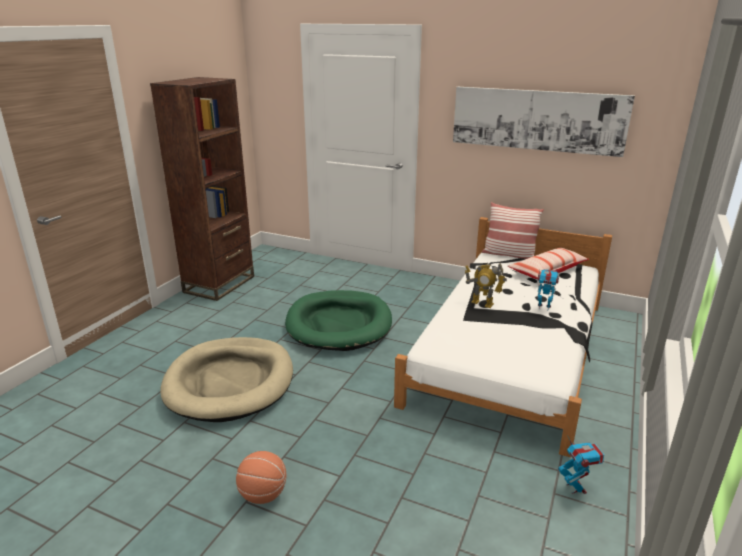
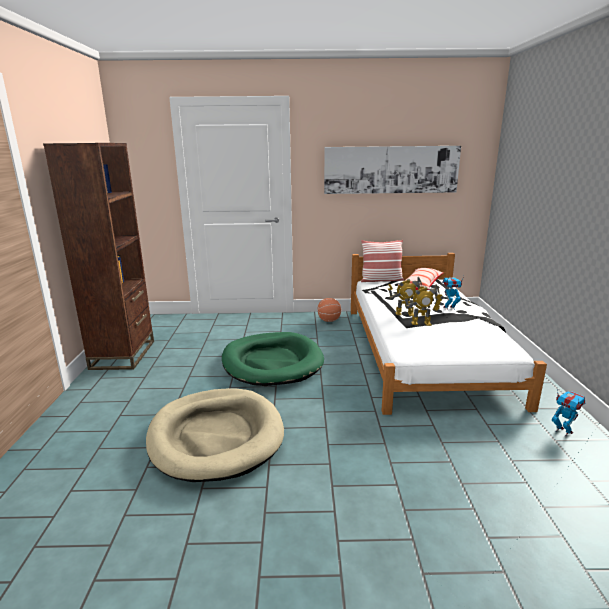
camera: 25 degrees left, 5 degrees down
basketball [236,451,286,504] -> basketball moved to [317,298,341,322]
none -> toy robot [403,284,444,326]

